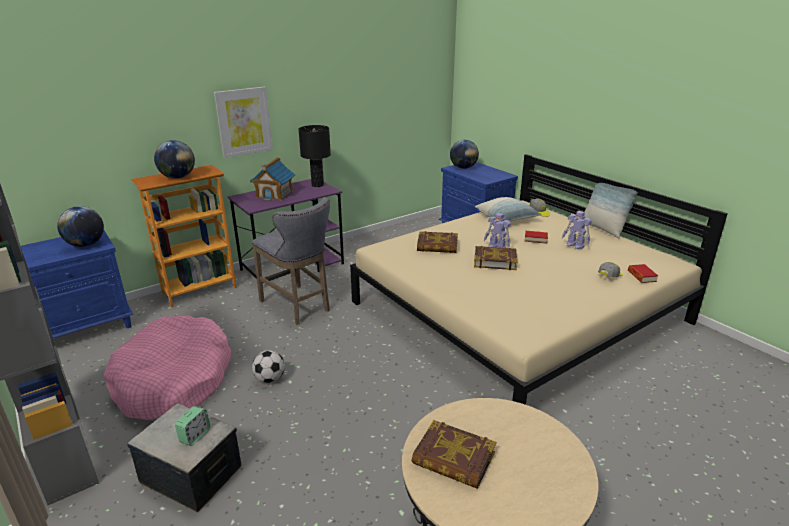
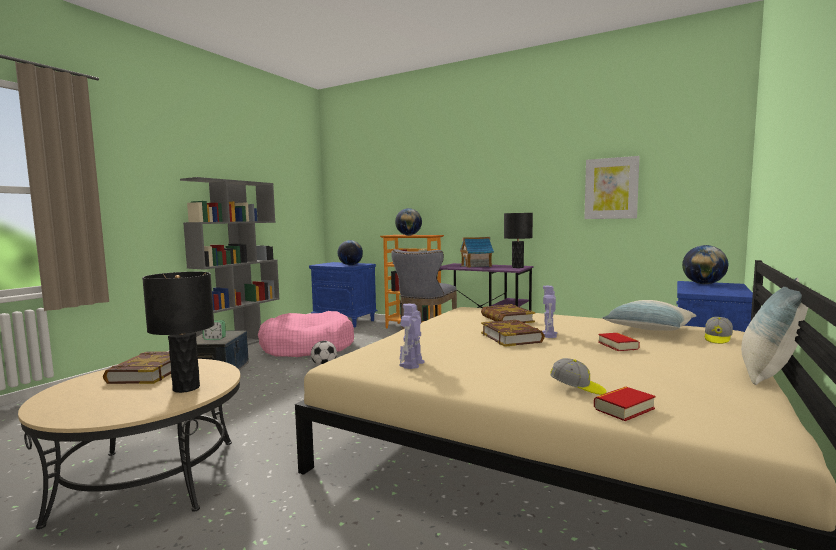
camera: 65 degrees right, 20 degrees down
picture [214,87,273,158] -> picture moved to [584,156,640,219]
toy robot [562,211,592,249] -> toy robot moved to [400,303,424,369]
none -> black table lamp [142,272,214,393]

